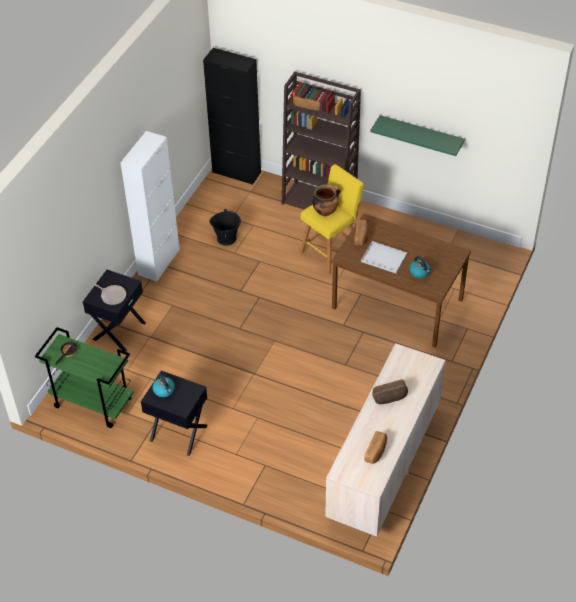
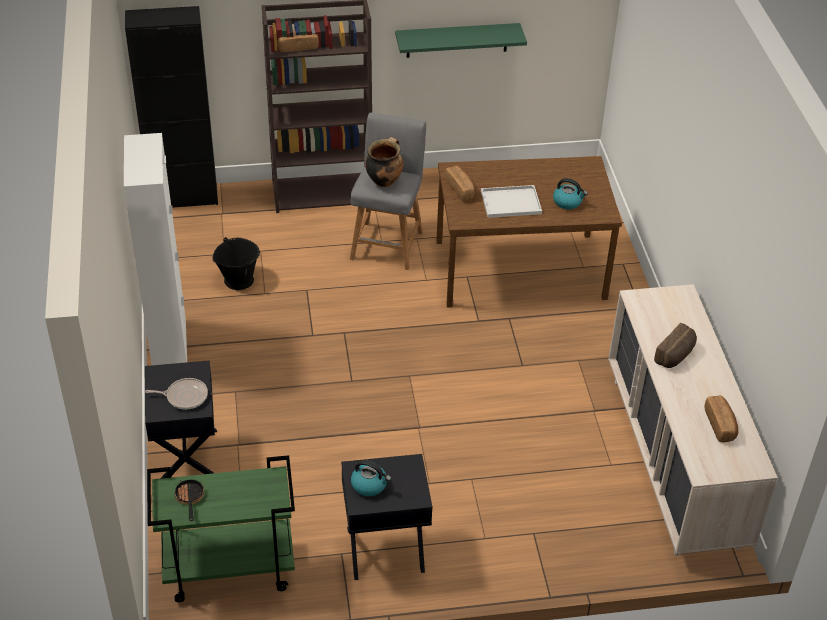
camera: 35 degrees left, 5 degrees down
yellow stool [300,164,364,274] -> grey stool [350,113,426,270]

